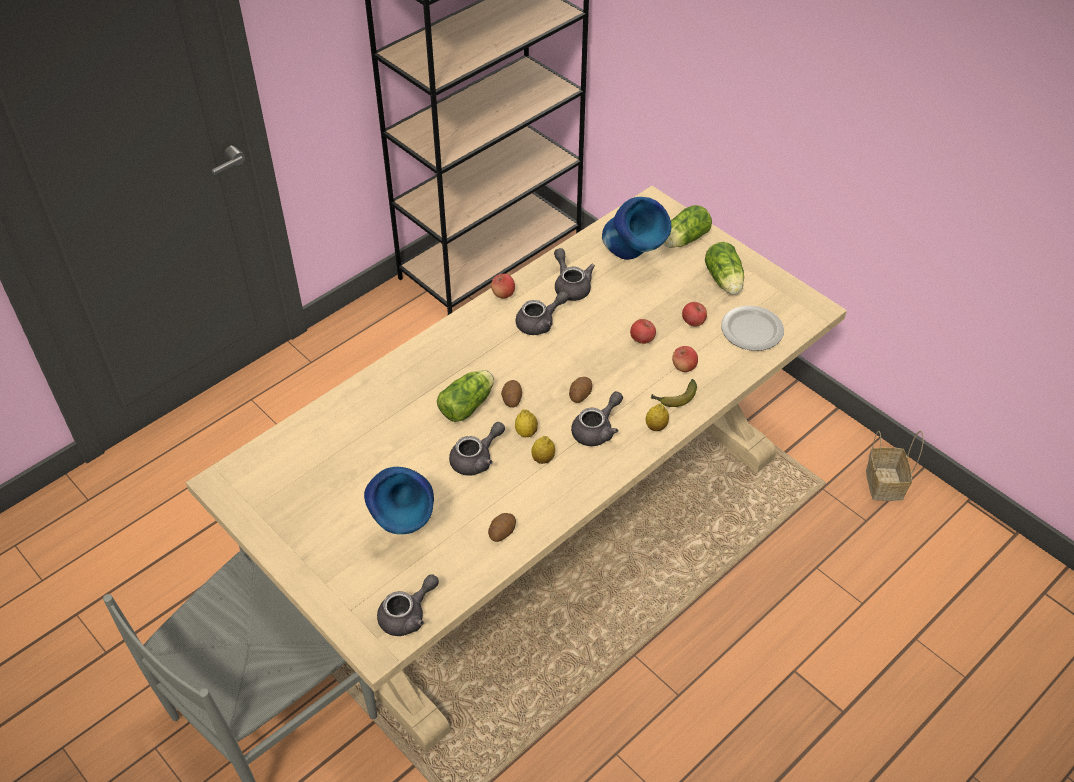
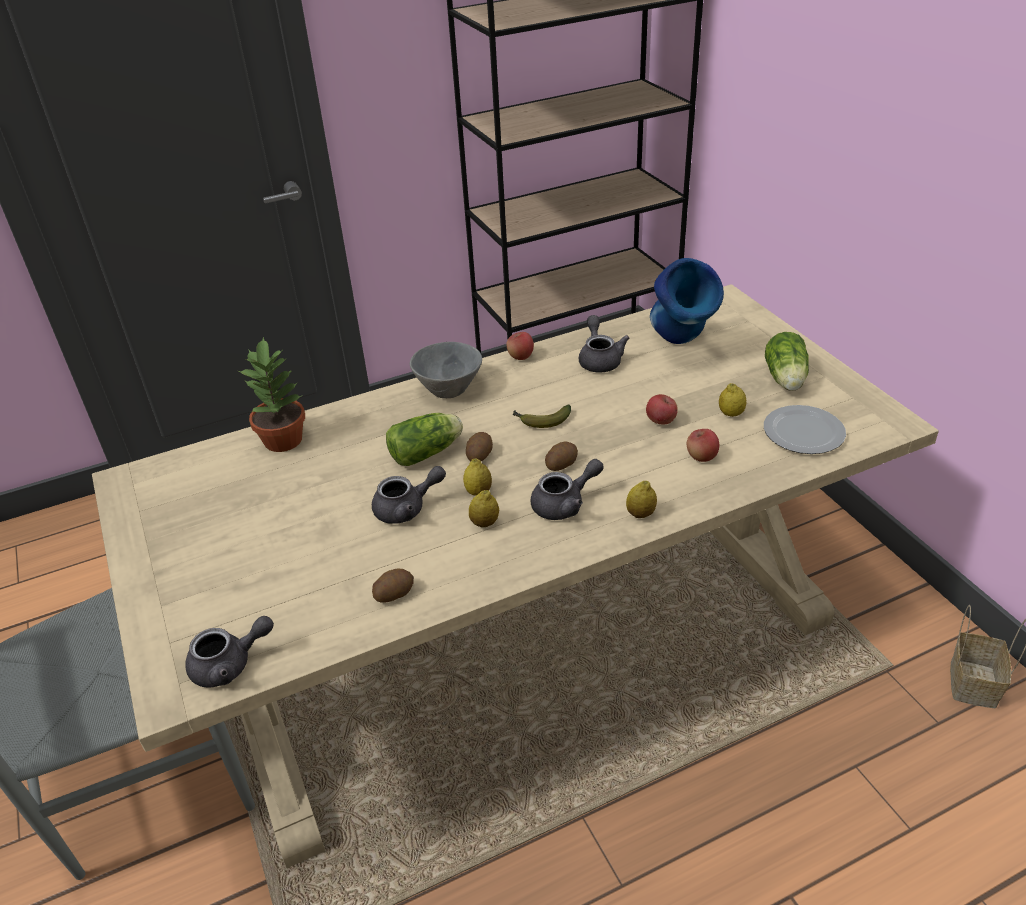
camera: 20 degrees right, 10 degrees down
blue vase [364,467,434,535] -> none
grey teapot [516,291,569,335] -> none
banana [651,379,697,407] -> banana moved to [512,404,571,428]
lettuce [663,205,712,248] -> none
apple [682,302,707,327] -> lemon [719,383,746,417]
none -> potted plant [239,337,305,452]
none -> grey bowl [410,342,482,398]

